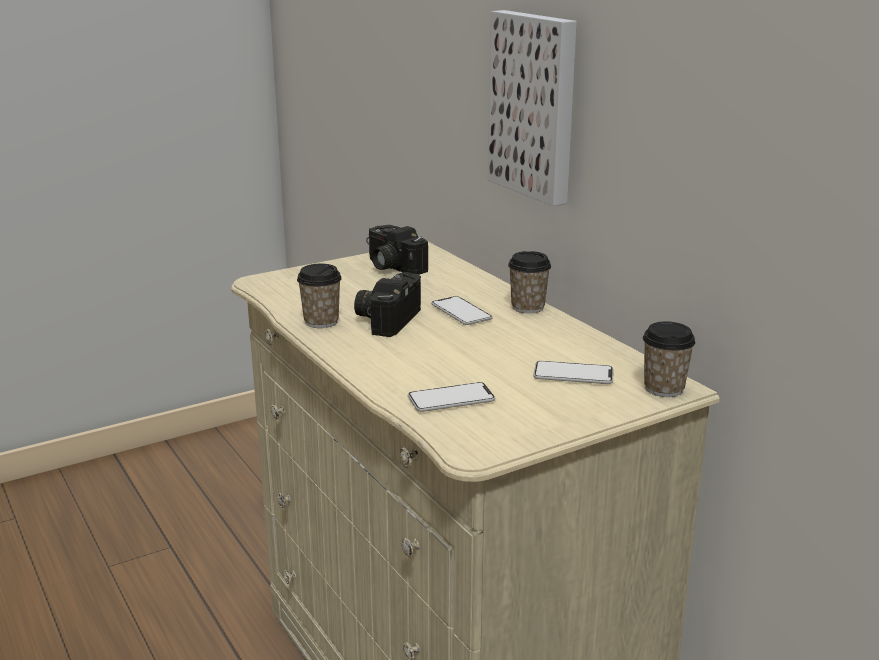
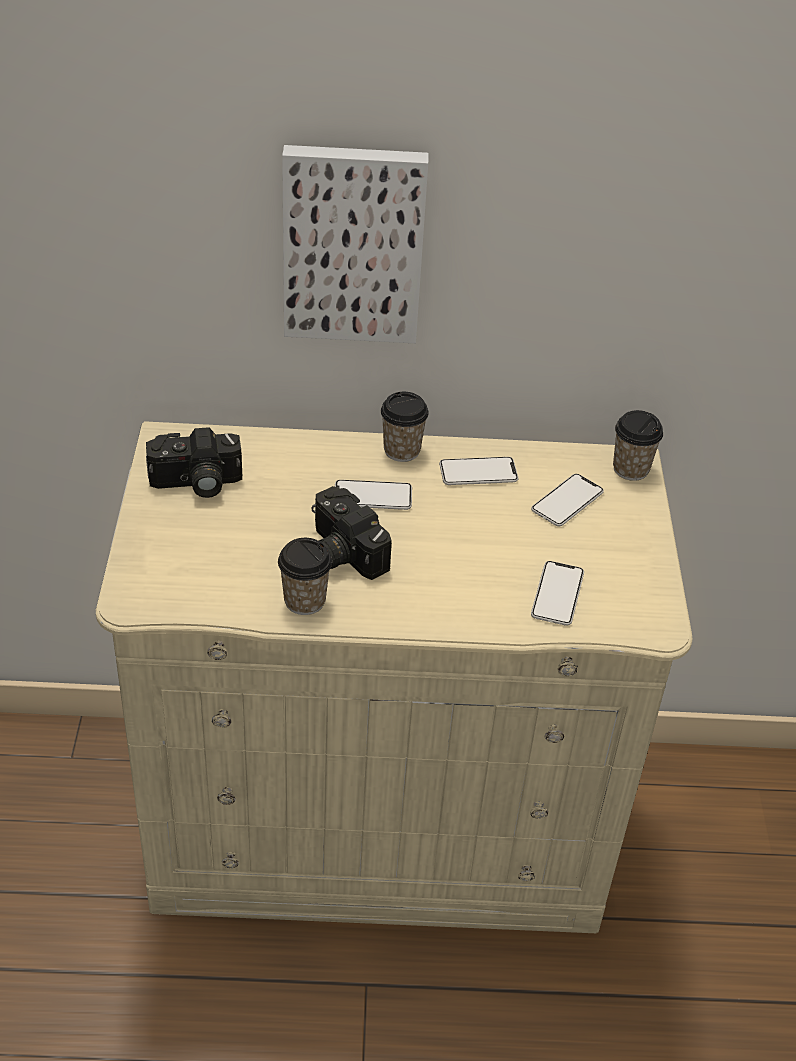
camera: 60 degrees left, 20 degrees up
none -> phone [439,457,518,485]

